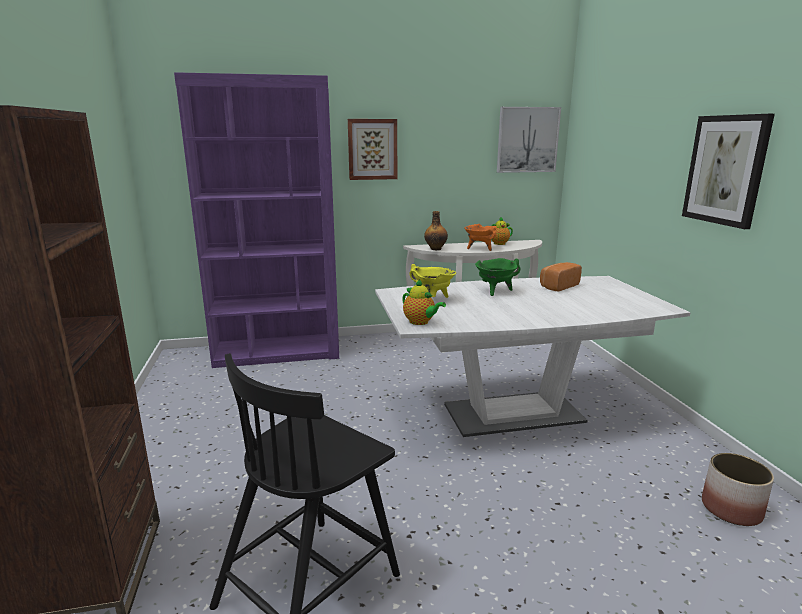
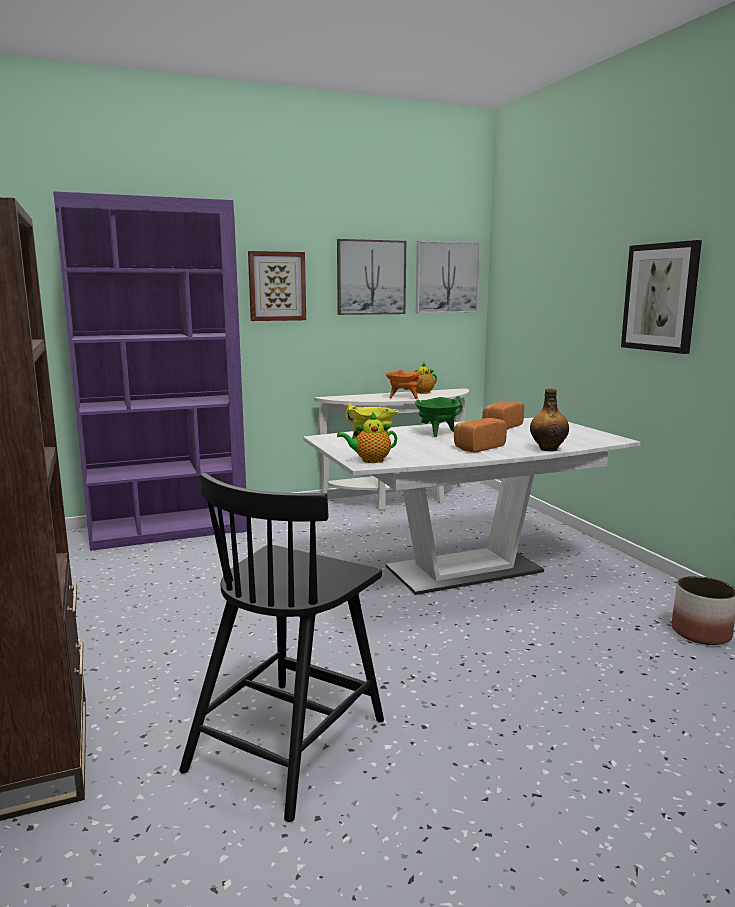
camera: 10 degrees left, 5 degrees down
teapot [402,279,446,325] -> teapot turned 135 degrees clockwise [337,412,397,463]
bottle [424,211,448,250] -> bottle moved to [530,388,569,451]
none -> picture [337,239,406,315]
none -> bread [454,418,507,452]

